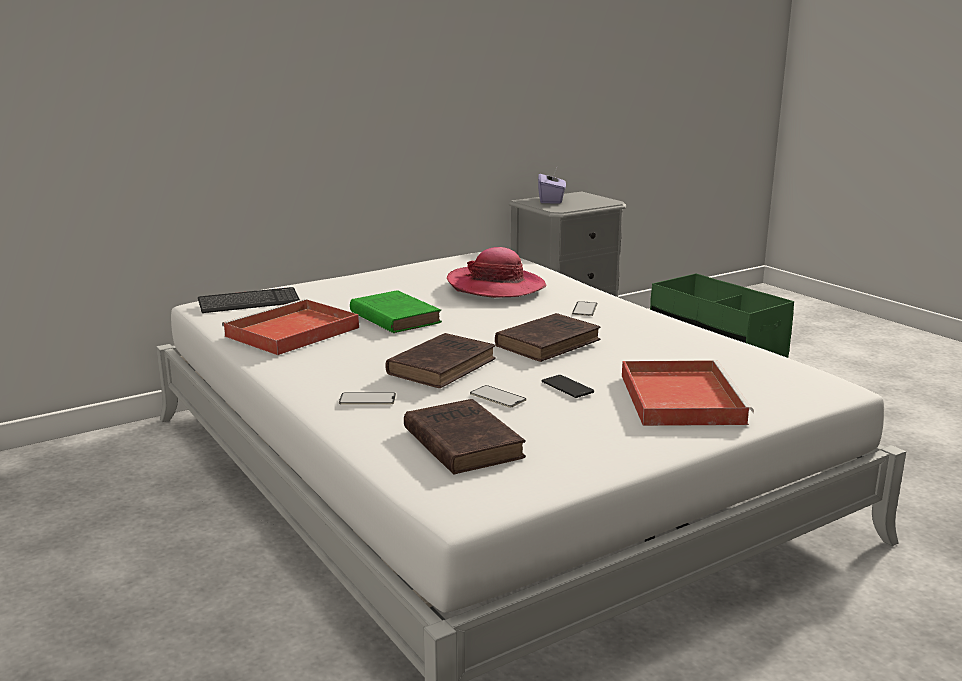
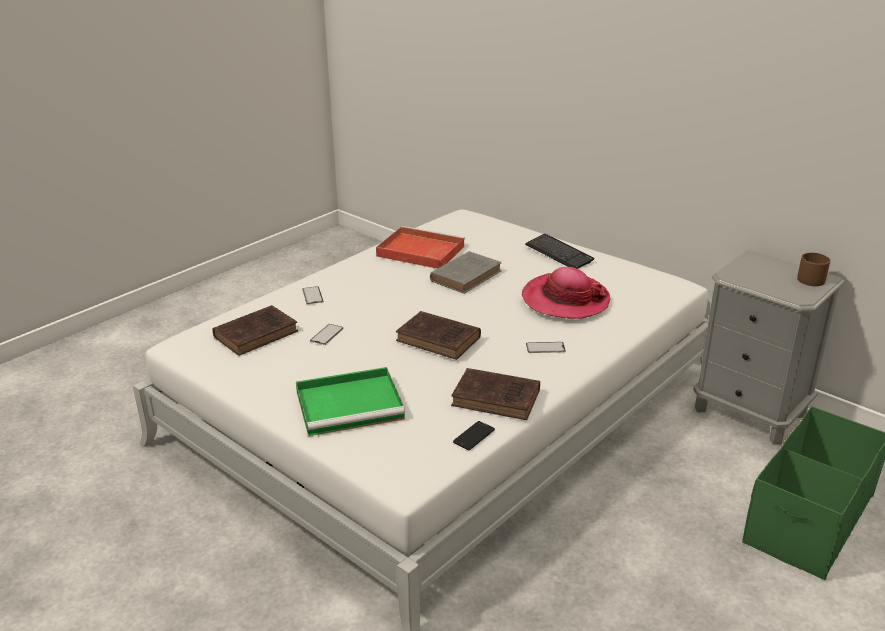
camera: 75 degrees right, 10 degrees up
keyboard [198,287,300,313] -> keyboard moved to [525,234,594,269]
green book [350,290,442,333] -> grey book [430,251,502,294]
brown book [386,333,496,388] -> brown book moved to [451,368,540,420]
purple tissue box [538,167,566,203] -> none
phone [542,375,594,398] -> phone moved to [453,421,495,450]
red tray [622,360,754,426] -> green tray [296,367,405,436]
none -> brown mug [797,253,830,286]

